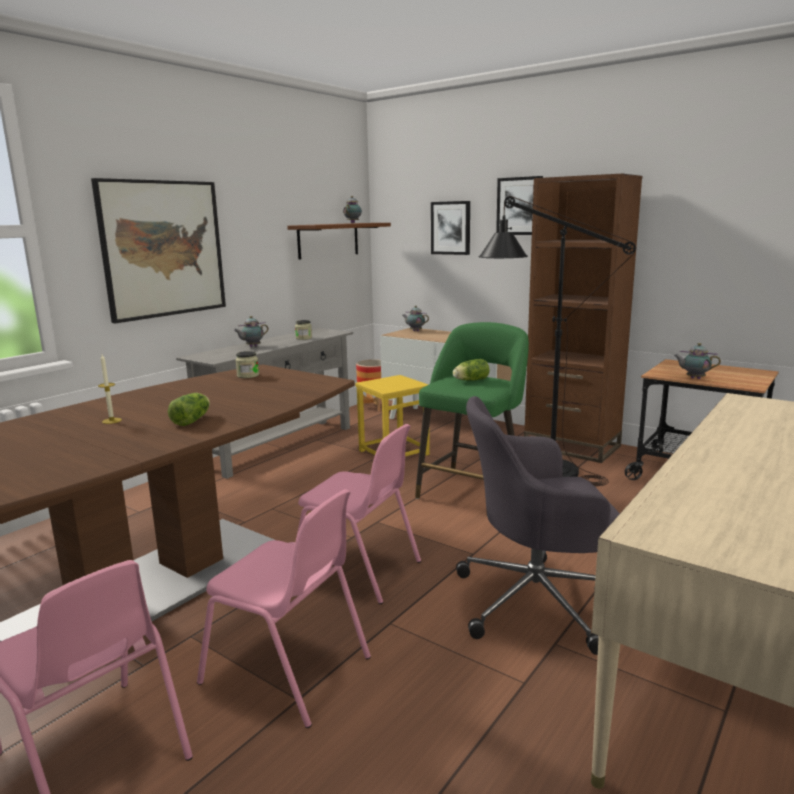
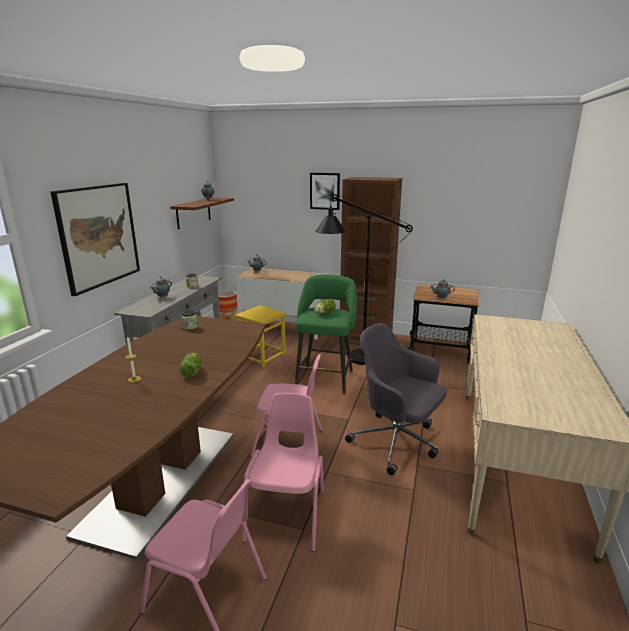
camera: 20 degrees left, 5 degrees up
pink chair [197,489,371,728] -> pink chair turned 90 degrees counterclockwise [242,393,324,552]
picture [431,201,470,255] -> none
grey office chair [456,396,620,655] -> grey office chair turned 60 degrees clockwise [345,323,447,475]

